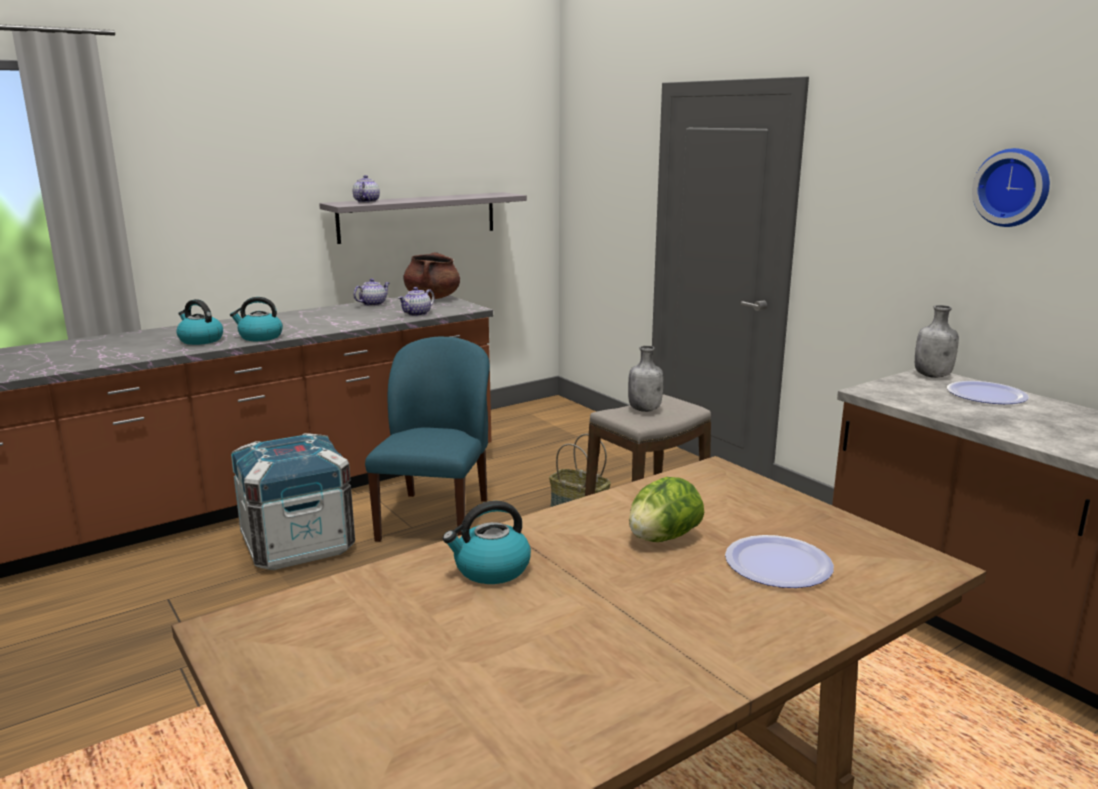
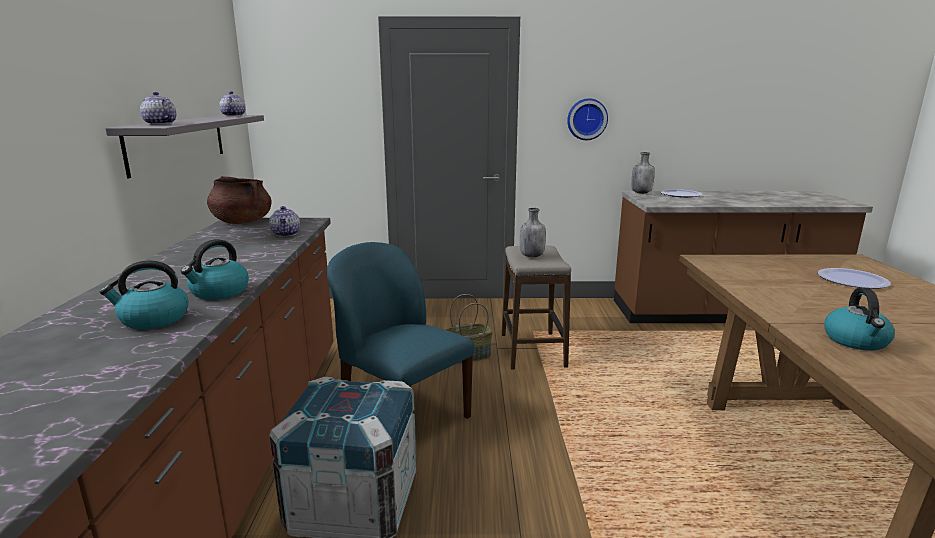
camera: 55 degrees left, 0 degrees up
teapot [353,279,389,306] -> teapot moved to [219,91,246,116]
lettuce [629,477,704,542] -> none
wall clock [972,148,1050,227] -> wall clock moved to [567,98,608,140]

